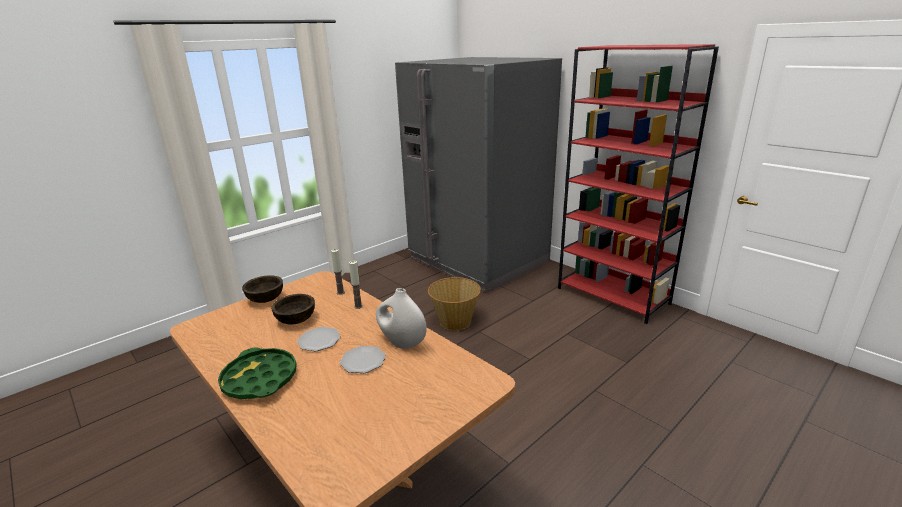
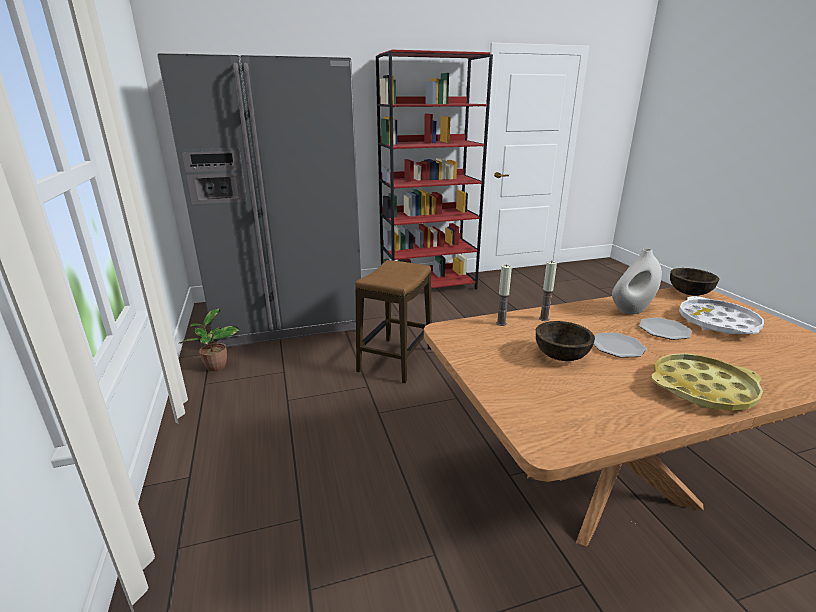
camera: 65 degrees left, 0 degrees up
green tray [218,347,297,399] -> yellow tray [651,353,763,411]
brown bowl [242,275,283,303] -> brown bowl moved to [670,268,719,296]
basket [428,277,481,331] -> stool [355,260,432,383]
none -> potted plant [179,308,240,371]
none -> white tray [679,296,764,334]

